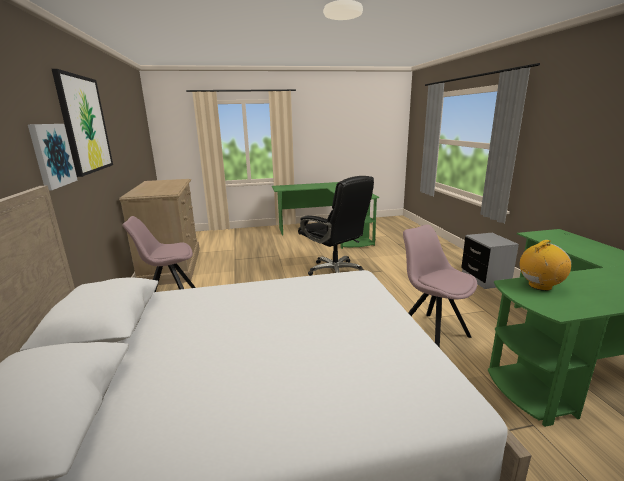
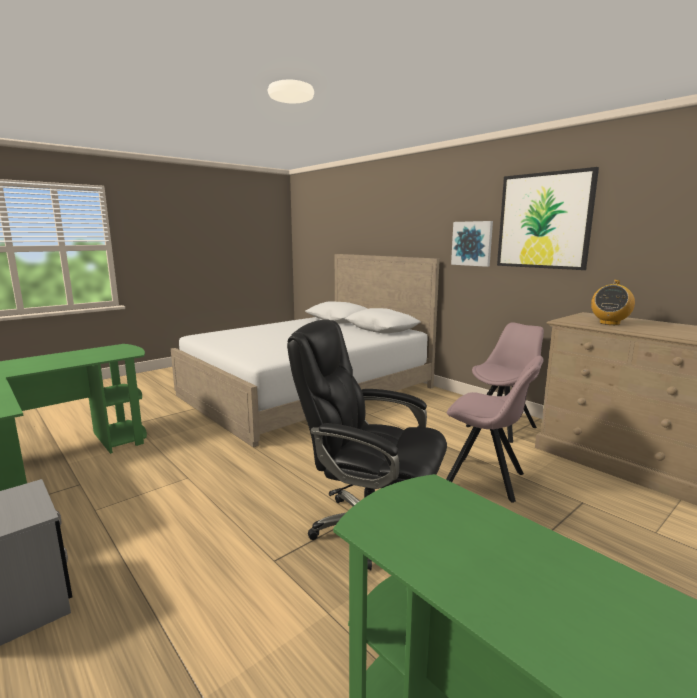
camera: 150 degrees right, 5 degrees down
pink chair [403,224,477,348] -> pink chair moved to [446,356,544,503]
radio [520,240,571,291] -> radio moved to [591,280,635,325]

